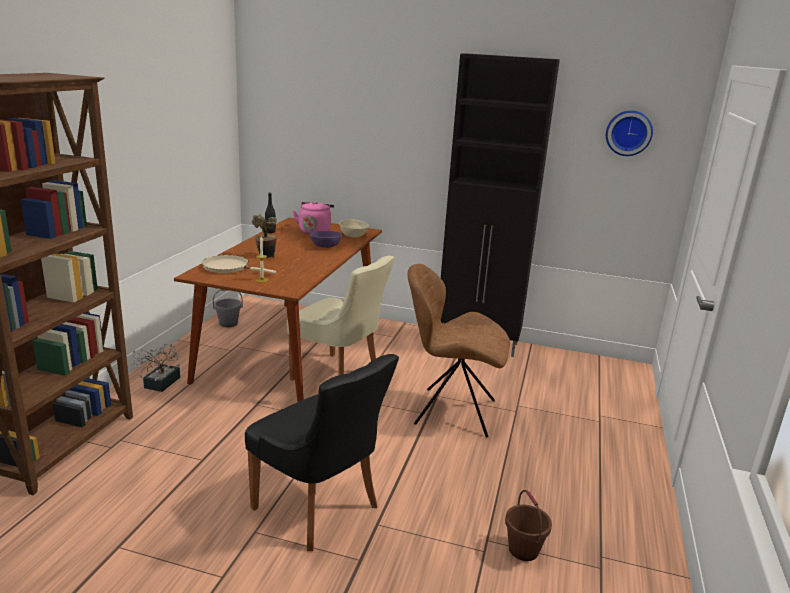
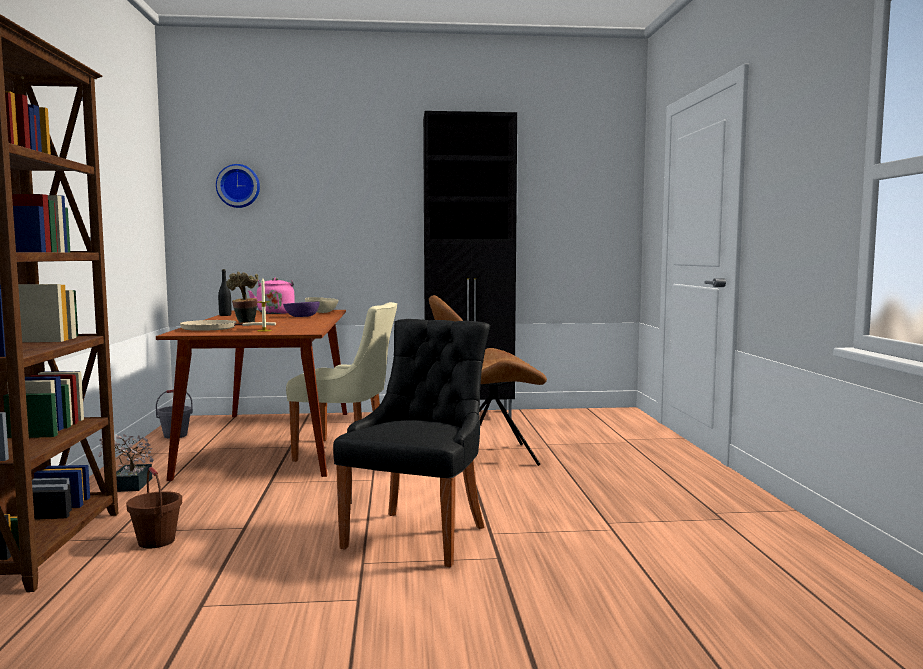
camera: 20 degrees left, 15 degrees down
black chair [245,354,399,551] -> black chair turned 90 degrees counterclockwise [333,319,490,567]
brown bucket [505,490,552,561] -> brown bucket moved to [126,467,182,548]
wall clock [606,110,653,156] -> wall clock moved to [216,164,260,208]

